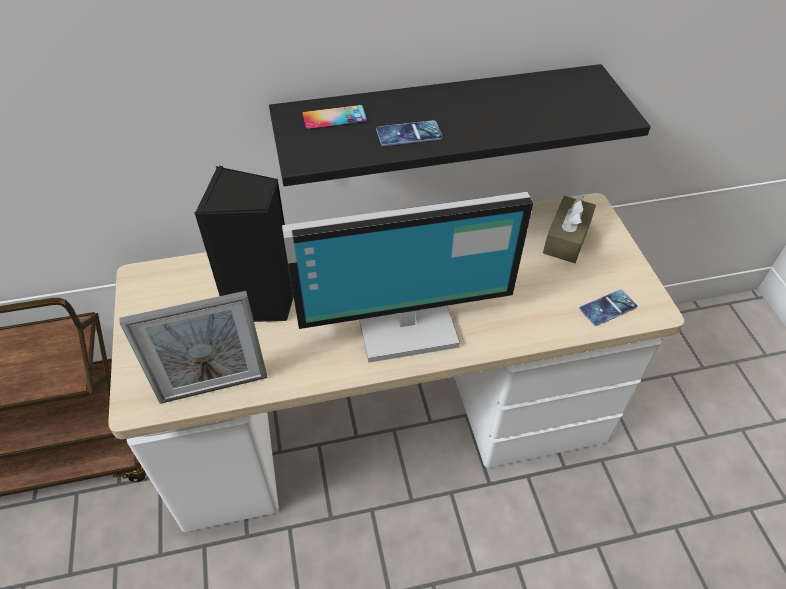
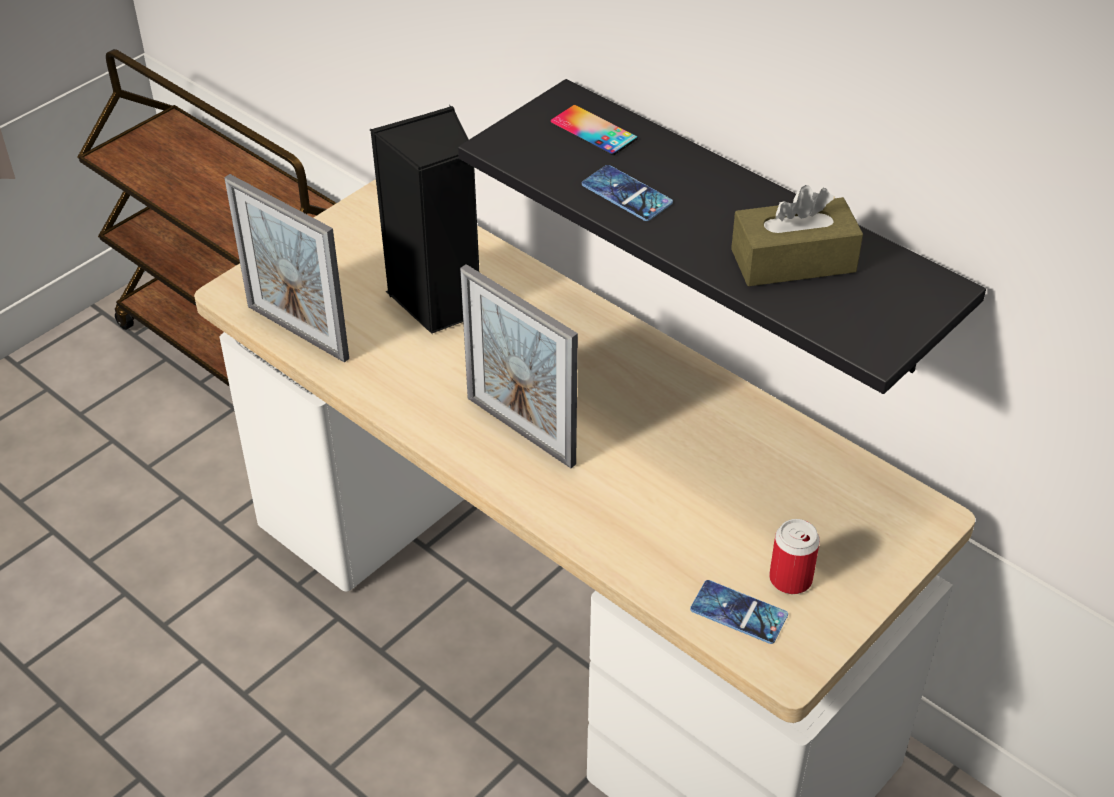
camera: 55 degrees right, 5 degrees down
monitor [282,192,533,363] -> picture frame [460,264,578,468]
brown tissue box [543,195,596,263] -> brown tissue box moved to [731,185,863,286]
none -> can [769,519,820,594]

